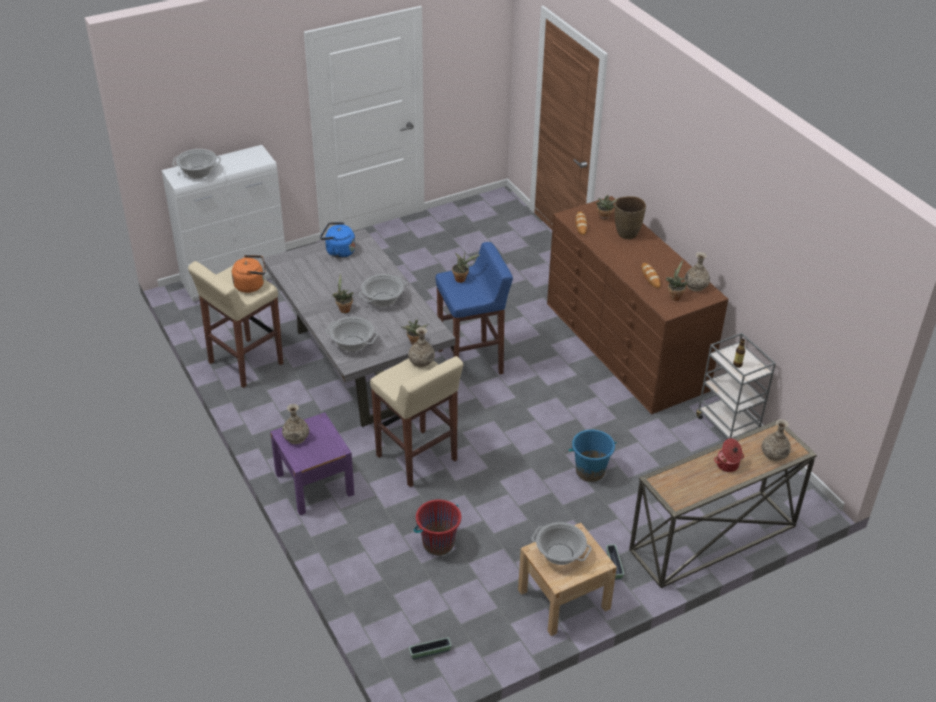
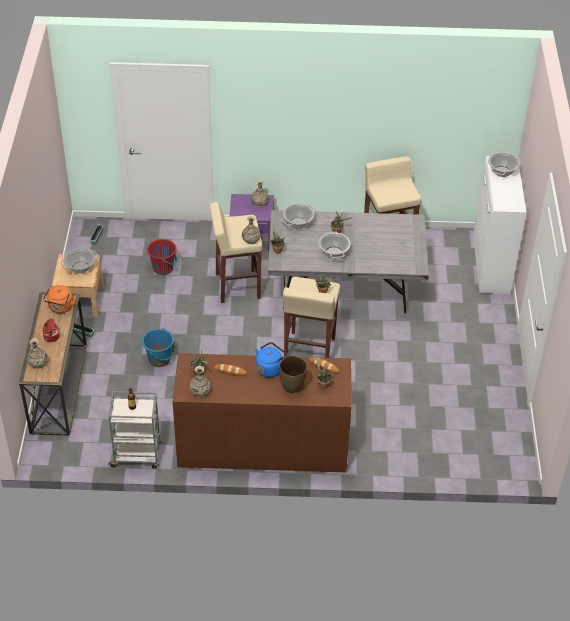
camera: 120 degrees right, 5 degrees up
orange kettle [232,255,266,293] -> orange kettle moved to [43,285,76,313]
blue kettle [320,222,355,258] -> blue kettle moved to [255,342,288,377]
blue stool [436,242,513,374] -> beige stool [283,277,340,358]

